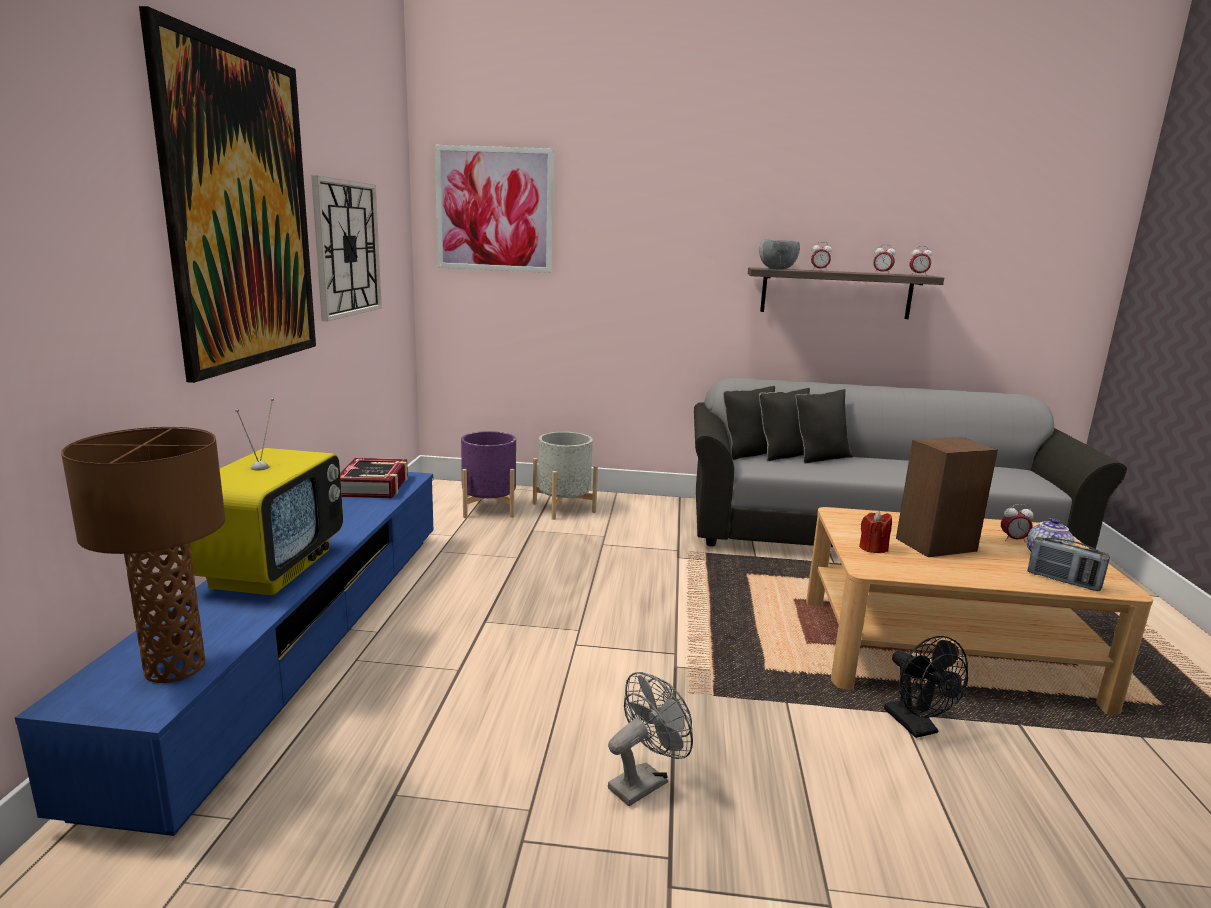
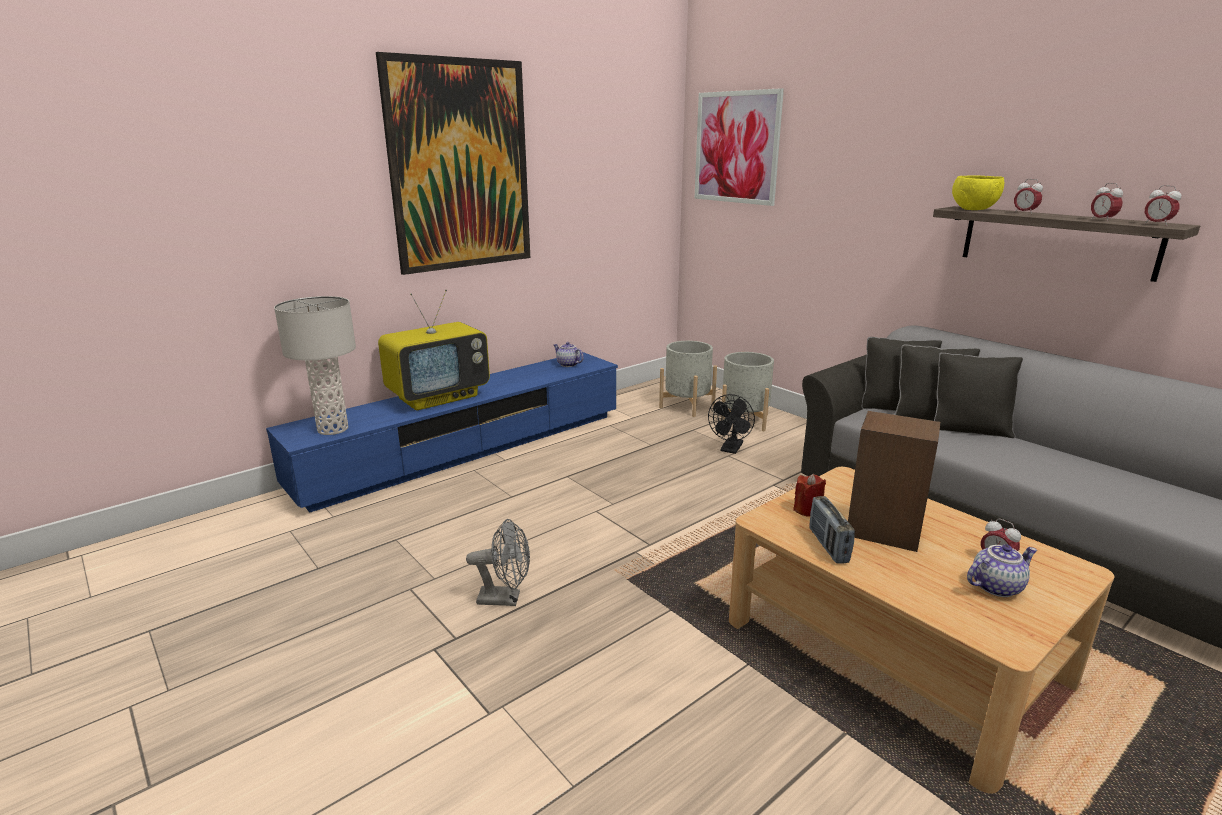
camera: 45 degrees right, 5 degrees up
brown table lamp [61,427,225,683] -> white table lamp [274,296,356,435]
wall clock [311,175,382,321] -> none
book [340,458,408,498] -> teapot [554,342,584,367]
purple planter [461,431,516,518] -> grey planter [659,341,717,417]
grey bowl [759,240,800,269] -> yellow bowl [952,175,1004,210]
black fan [884,636,968,738] -> black fan moved to [708,394,755,454]
radio [1028,537,1110,591] -> radio moved to [809,496,855,564]

